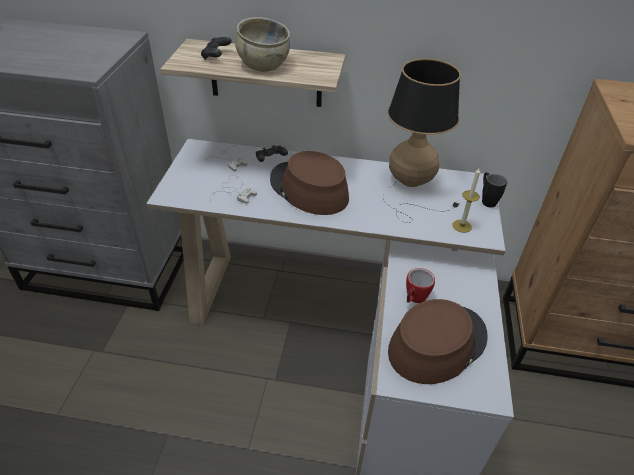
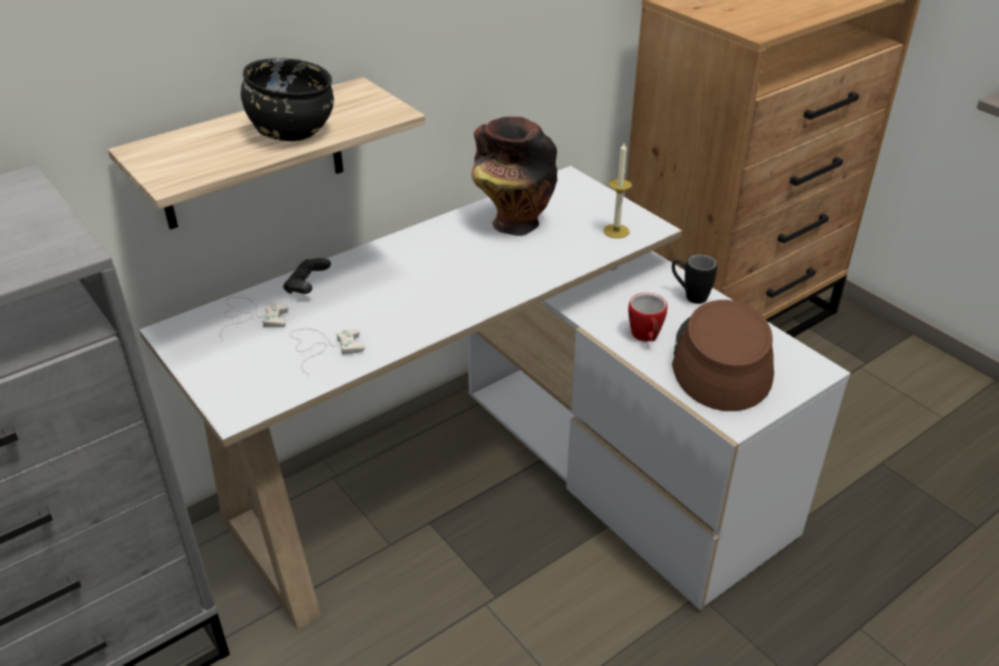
camera: 45 degrees left, 5 degrees down
black game controller [201,37,232,60] -> none
beige bowl [235,17,290,72] -> black bowl [241,58,334,141]
brown hat [270,151,349,215] -> none
table lamp [383,59,461,223] -> vase [472,117,558,236]
black mug [482,172,507,207] -> black mug moved to [672,254,717,304]

